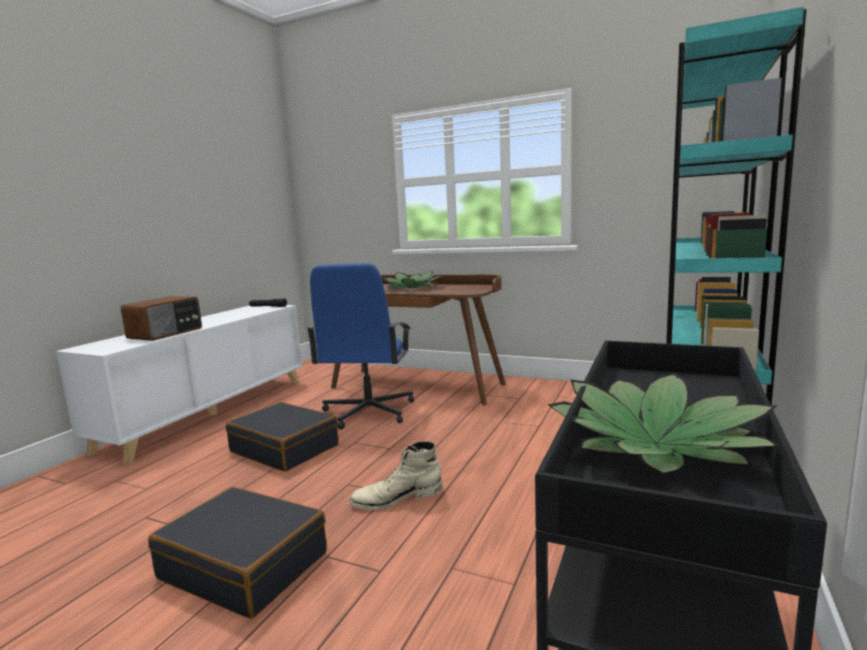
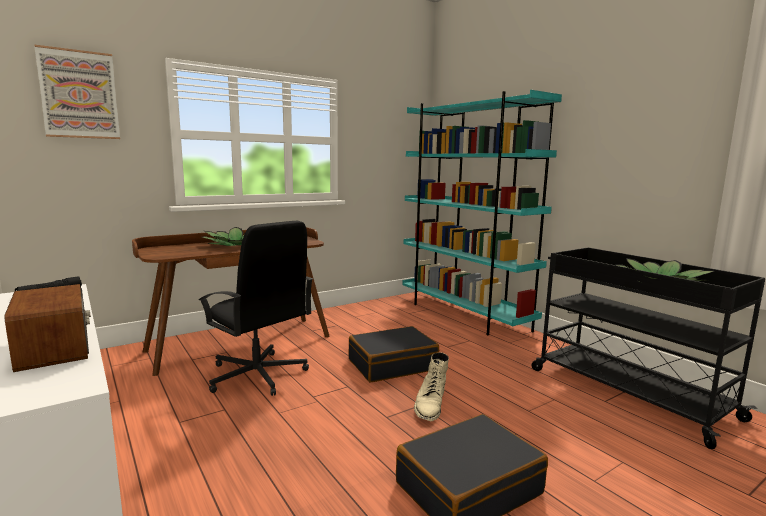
camera: 60 degrees left, 0 degrees up
black suitcase [226,402,339,472] -> black suitcase moved to [349,326,439,383]
blue office chair [306,263,414,430] -> black office chair [199,221,313,396]
none -> picture [34,44,120,139]

